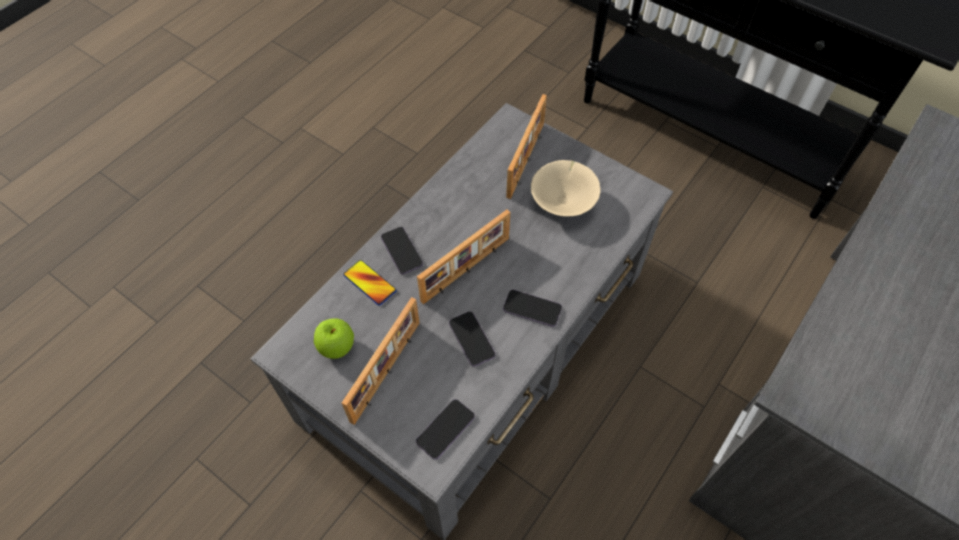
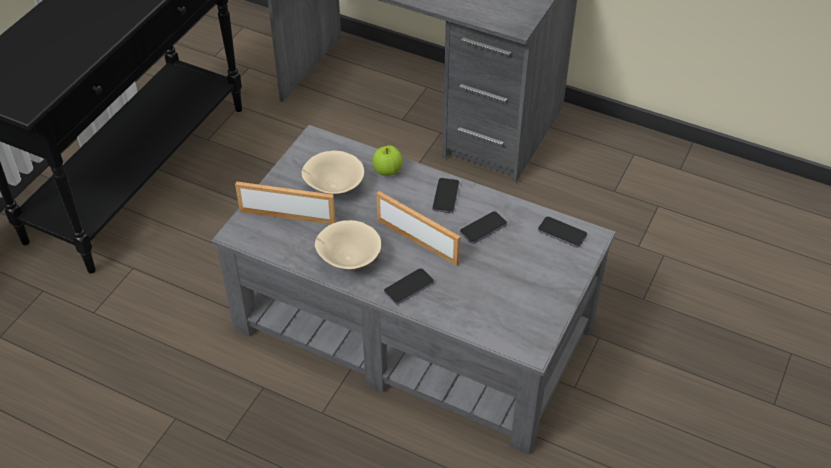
camera: 100 degrees left, 10 degrees down
apple [314,318,354,359] -> apple moved to [372,145,403,176]
picture frame [342,297,420,425] -> none
phone [343,260,396,306] -> none
none -> beige bowl [315,220,381,269]

